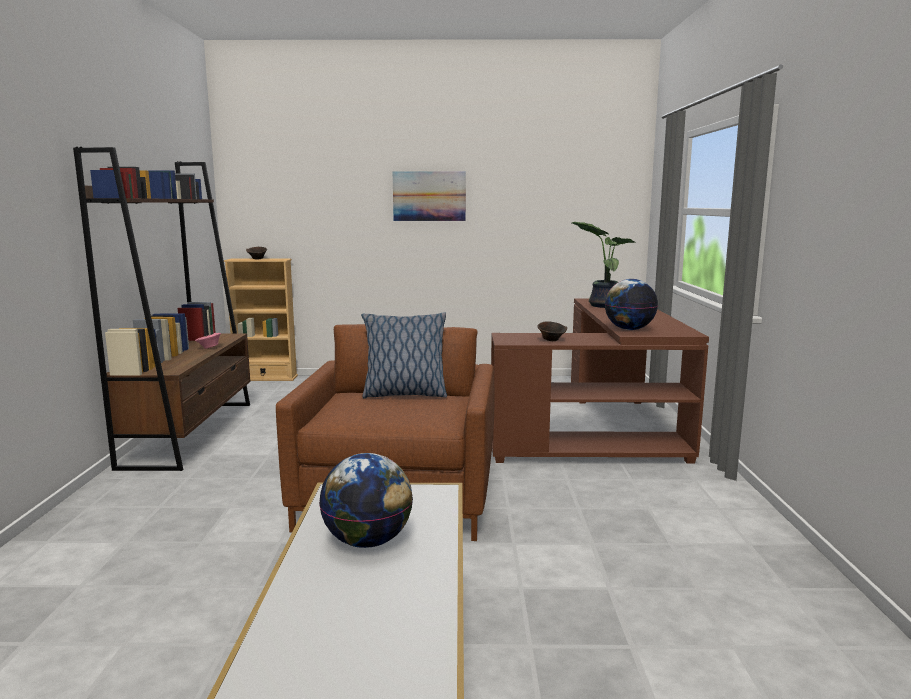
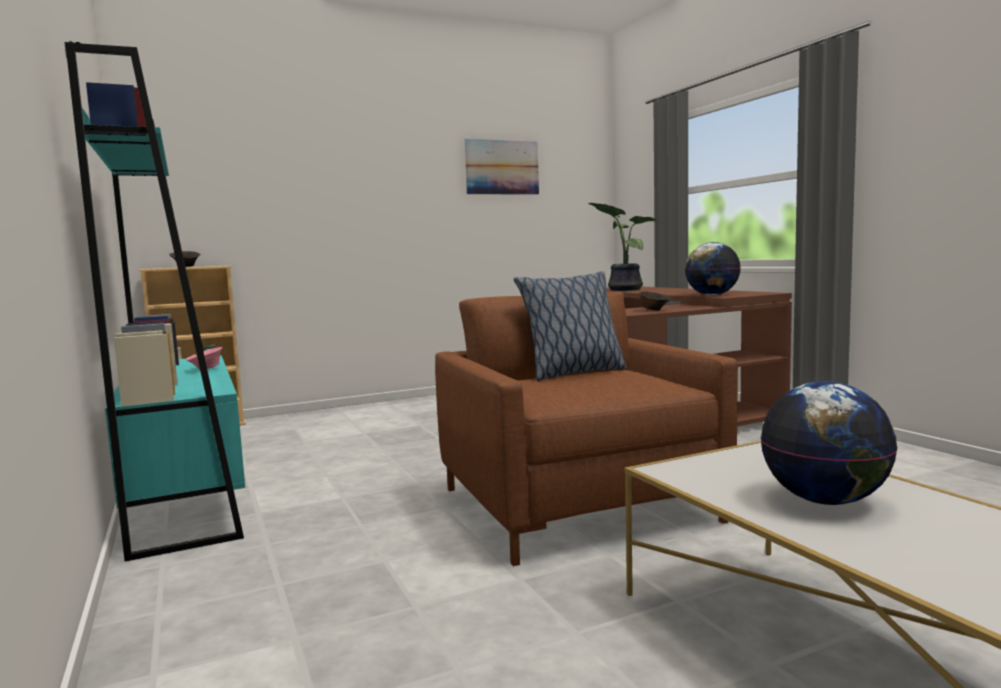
camera: 25 degrees left, 5 degrees down
brown bookcase [73,147,250,471] -> turquoise bookcase [65,41,245,562]
picture [393,171,466,221] -> picture moved to [465,139,539,194]

